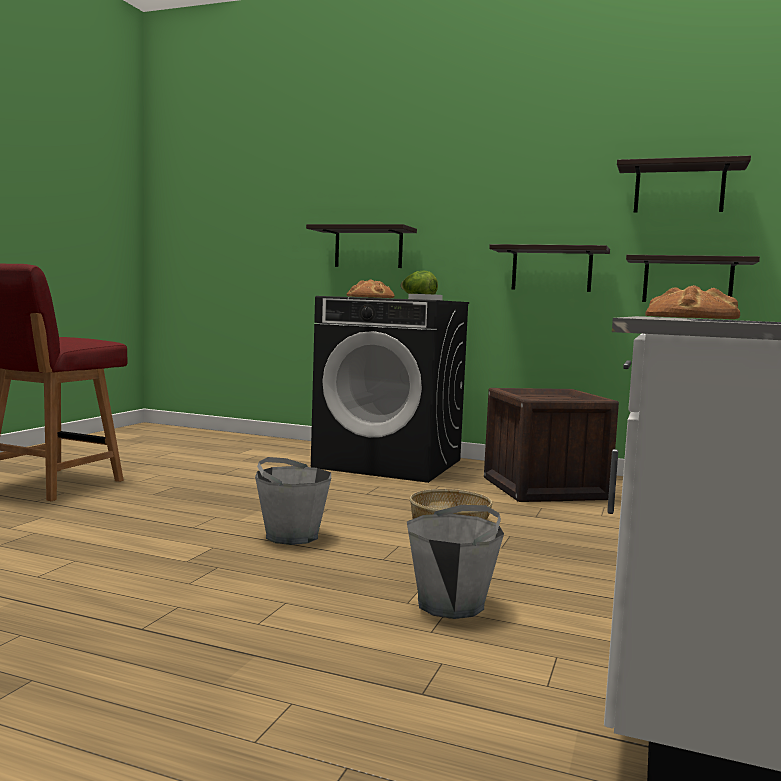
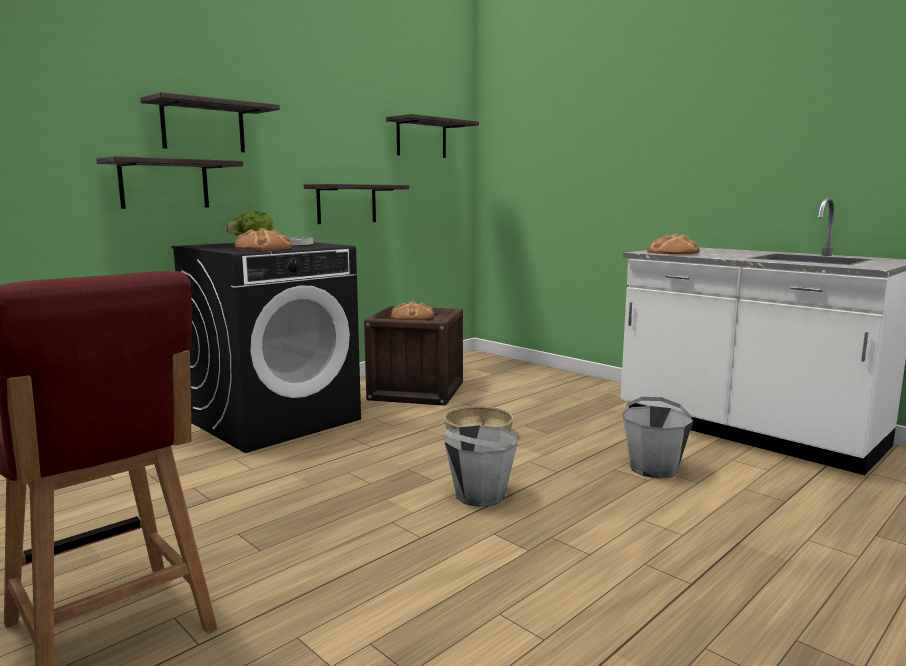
camera: 65 degrees left, 5 degrees up
shelf [626,255,760,302] -> shelf moved to [140,92,280,152]
none -> bread [391,302,434,320]

